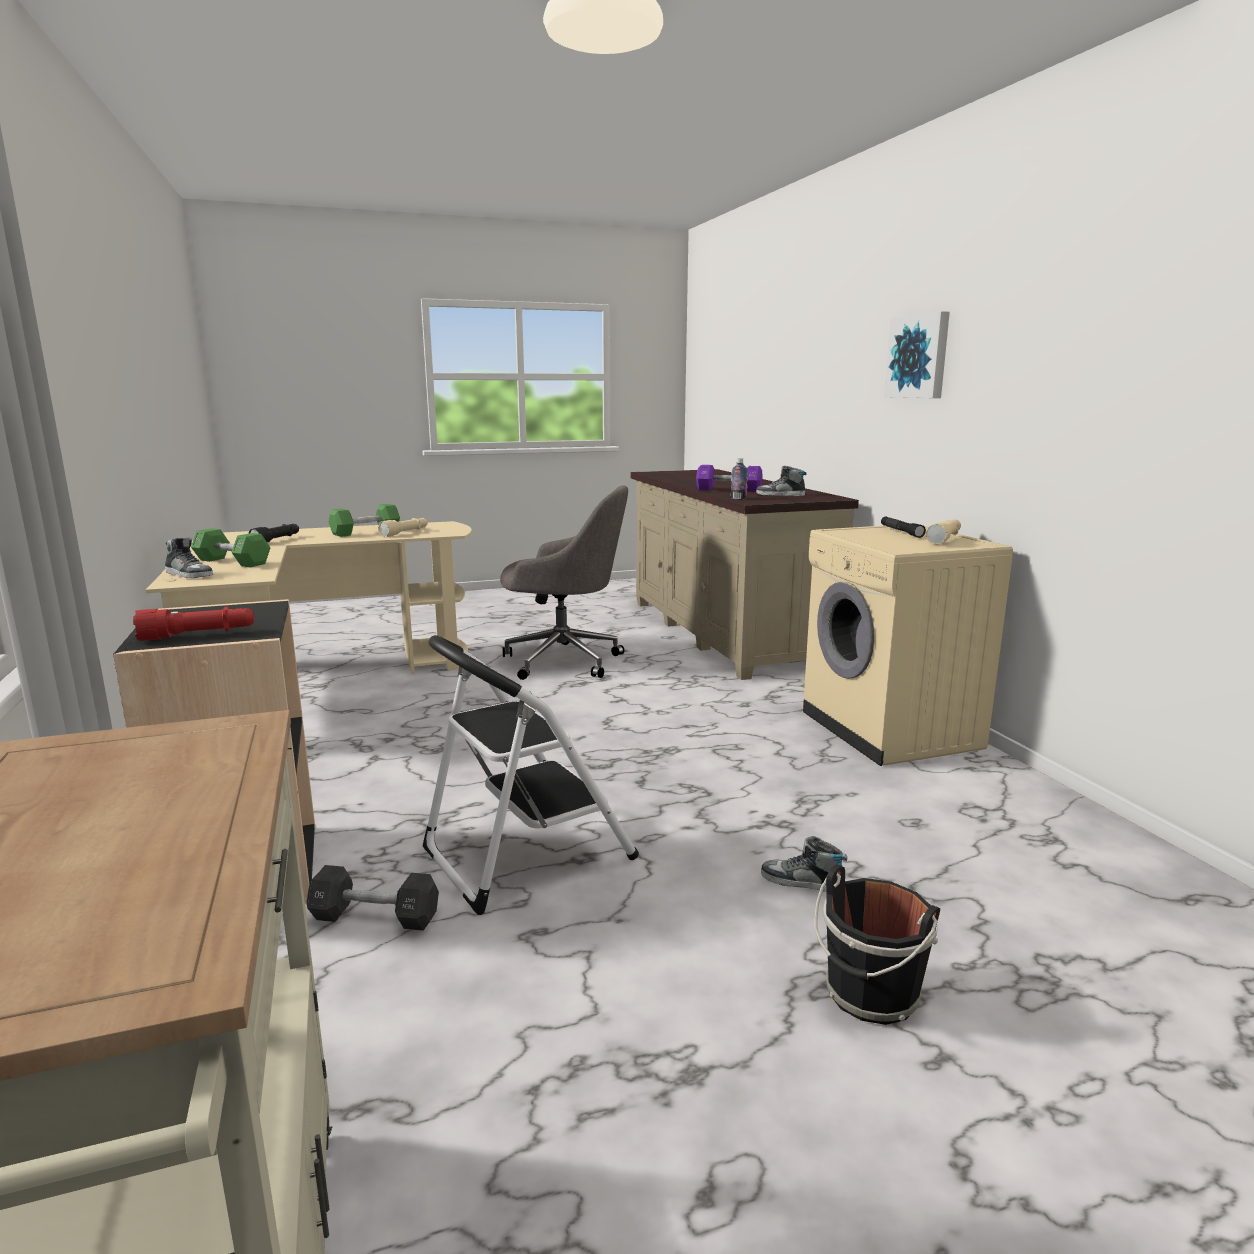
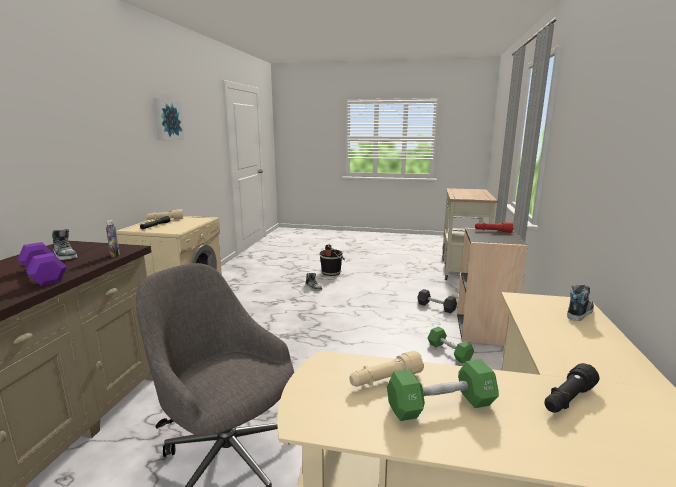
camera: 150 degrees left, 0 degrees up
shoe [165,538,213,578] -> shoe turned 75 degrees clockwise [567,284,594,321]
green dumbbell [191,528,270,567] -> green dumbbell moved to [428,326,474,364]
step ladder [423,635,639,915] -> none
picture [884,311,950,398] -> picture moved to [153,98,185,141]

